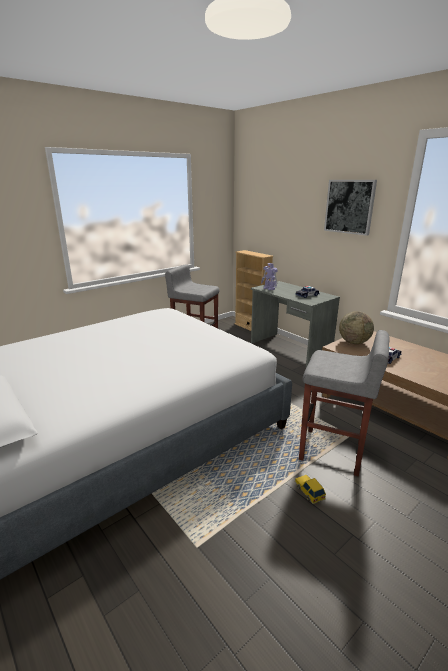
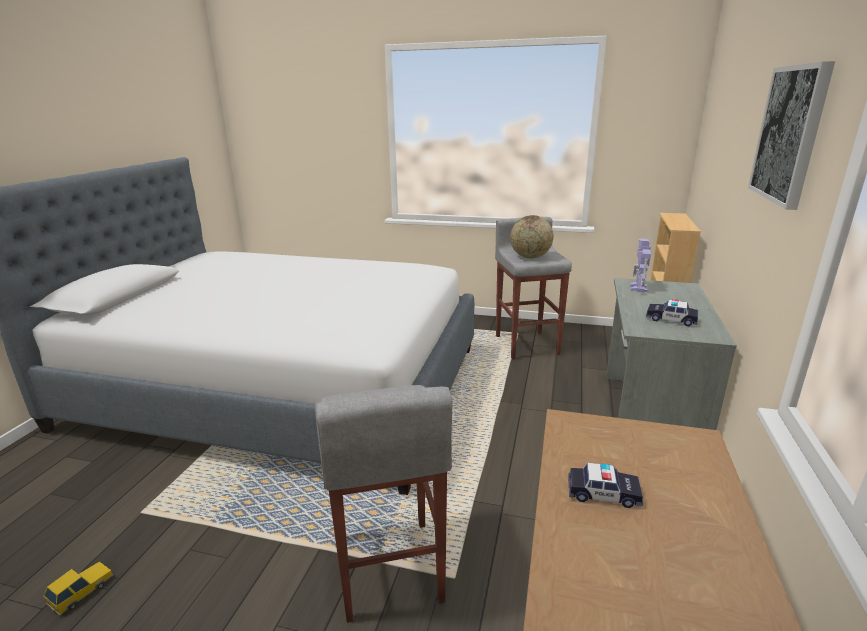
camera: 55 degrees right, 0 degrees up
toy car [295,475,326,504] -> toy car moved to [44,562,114,616]
globe [339,311,374,344] -> globe moved to [510,215,553,258]

